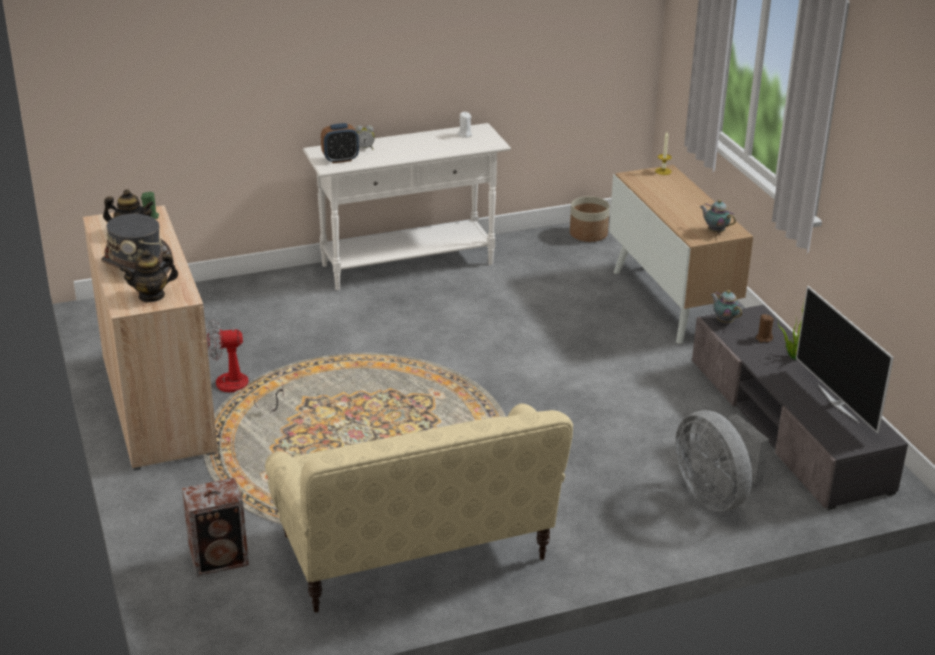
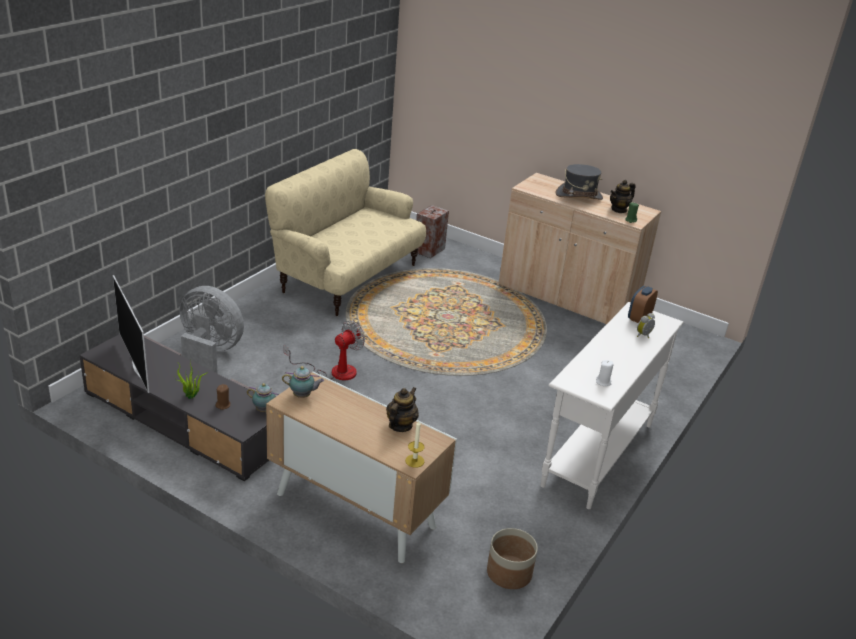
camera: 140 degrees right, 0 degrees up
teapot [120,250,178,302] -> teapot moved to [386,387,419,432]
fan [207,320,284,411] -> fan moved to [284,321,365,380]
television [796,286,894,434] -> television turned 150 degrees counterclockwise [113,275,149,393]

